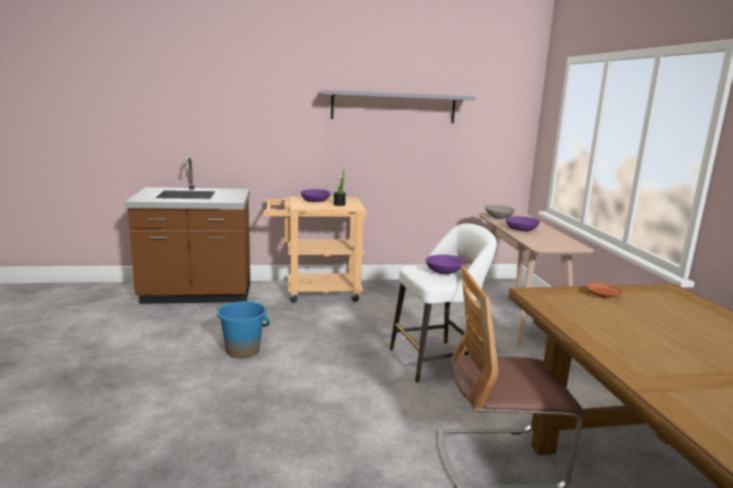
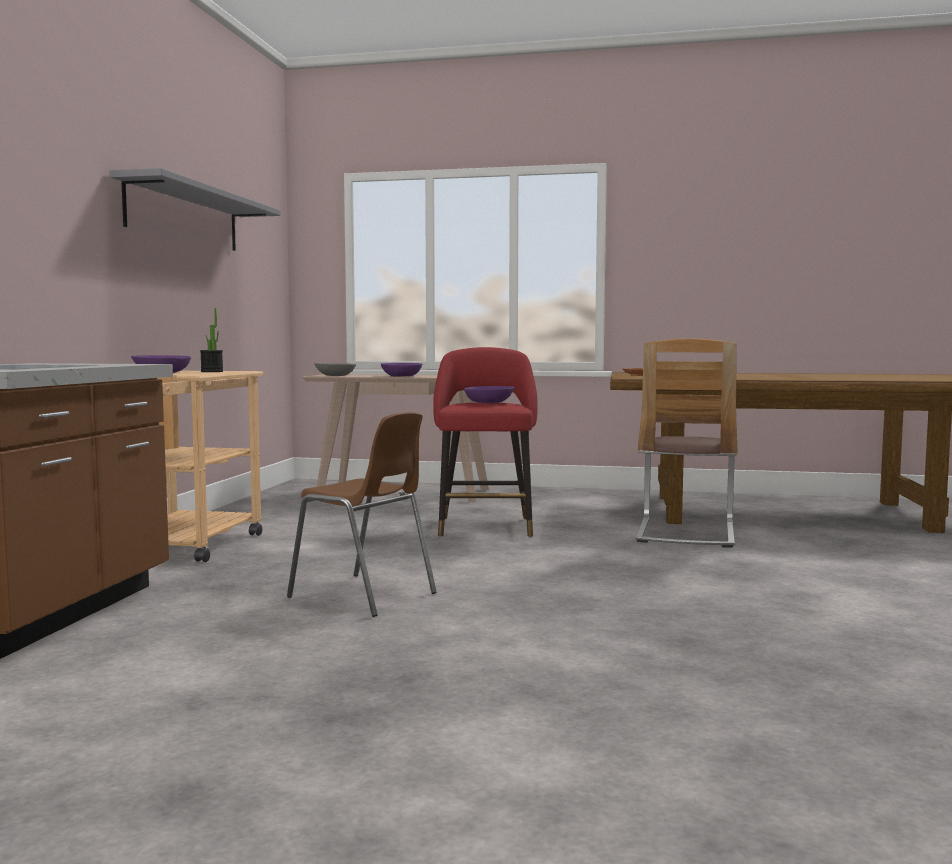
camera: 70 degrees left, 10 degrees down
blue bucket [217,301,270,358] -> brown chair [287,412,437,617]
white stool [390,223,497,383] -> red stool [433,347,538,537]

